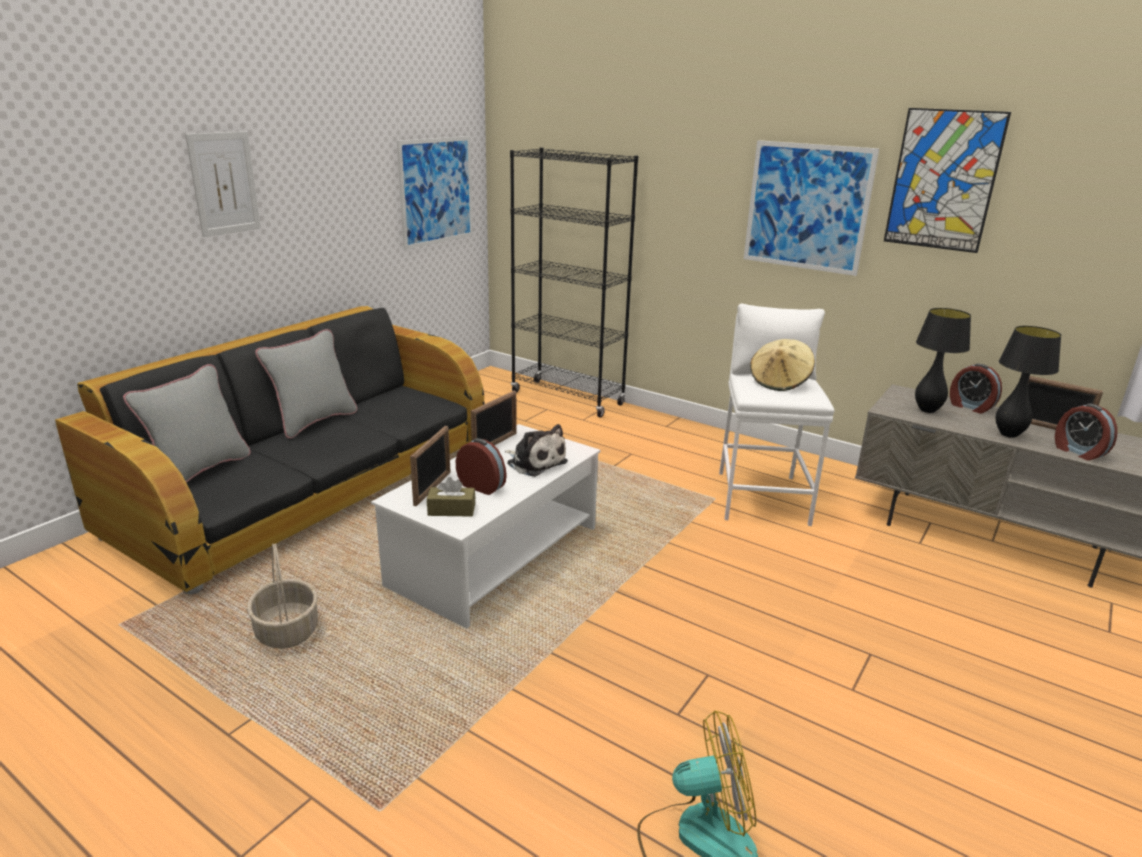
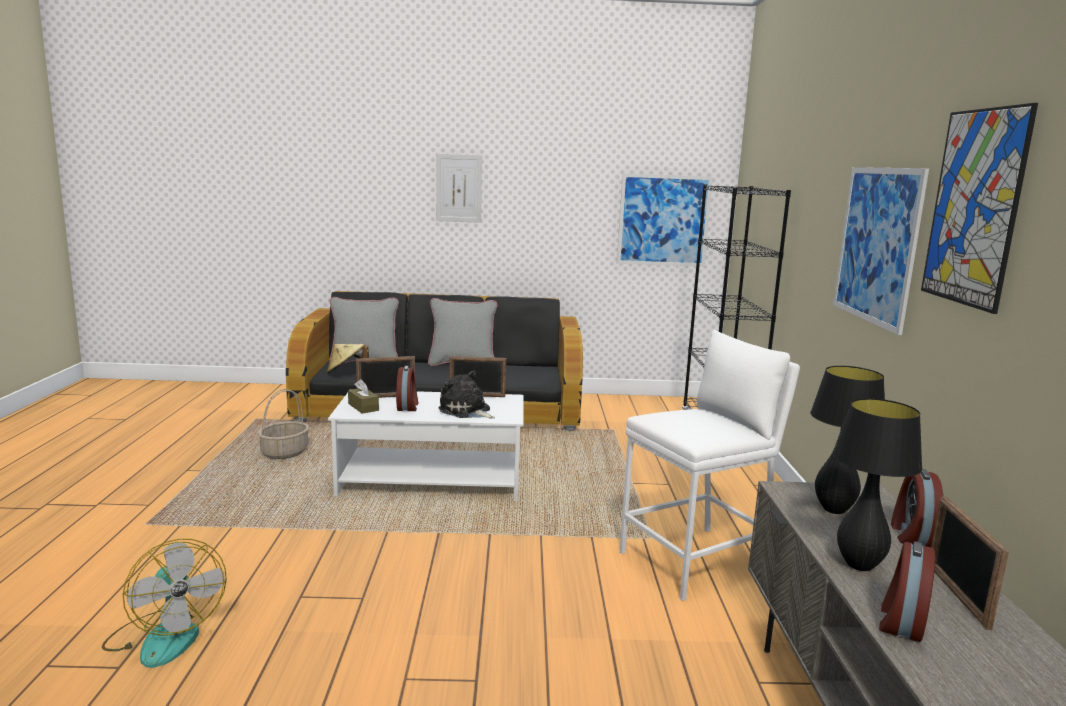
camera: 55 degrees right, 10 degrees down
plush toy [505,424,568,477] -> plush toy turned 120 degrees clockwise [438,370,495,419]
beige hat [750,339,815,391] -> beige hat moved to [327,344,369,374]

